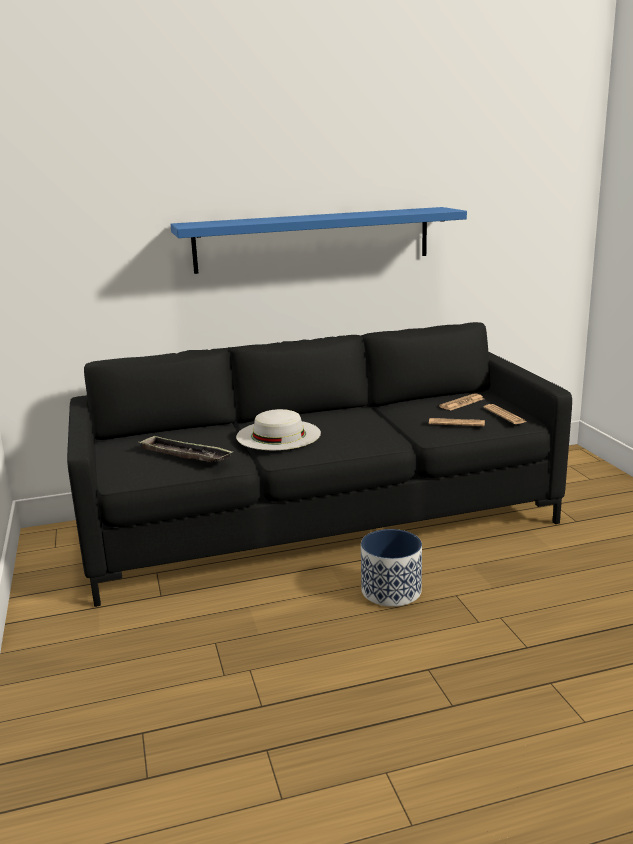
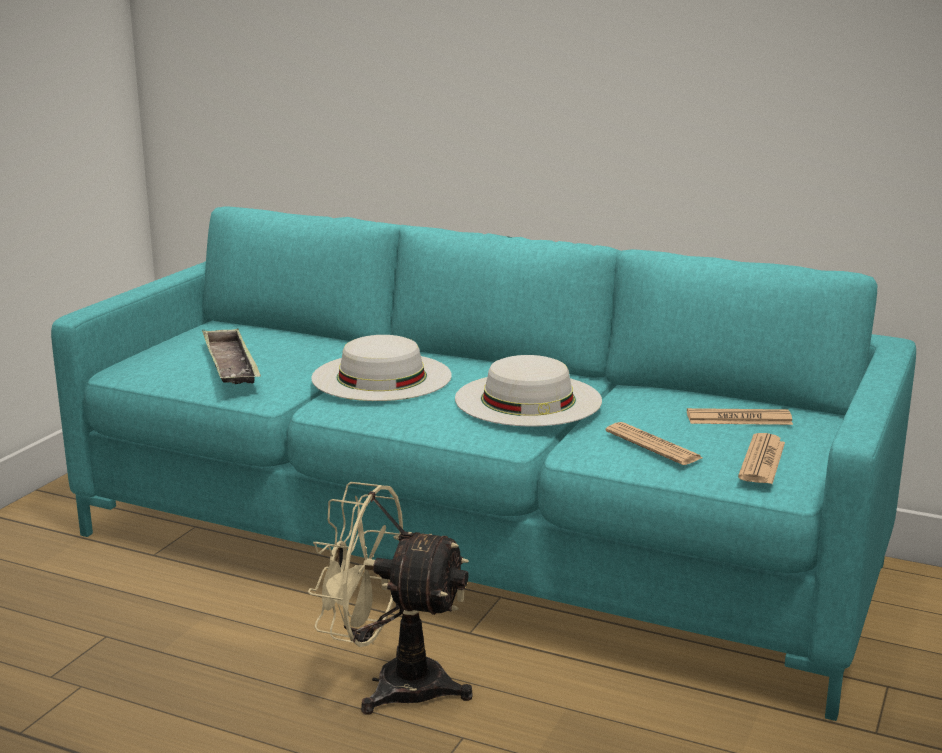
camera: 40 degrees right, 0 degrees up
black sofa [67,322,572,607] -> turquoise sofa [51,206,916,721]
blue shelf [170,207,467,274] -> none
planter [361,529,422,607] -> beige fan [308,482,473,715]
none -> white hat [455,355,602,427]

